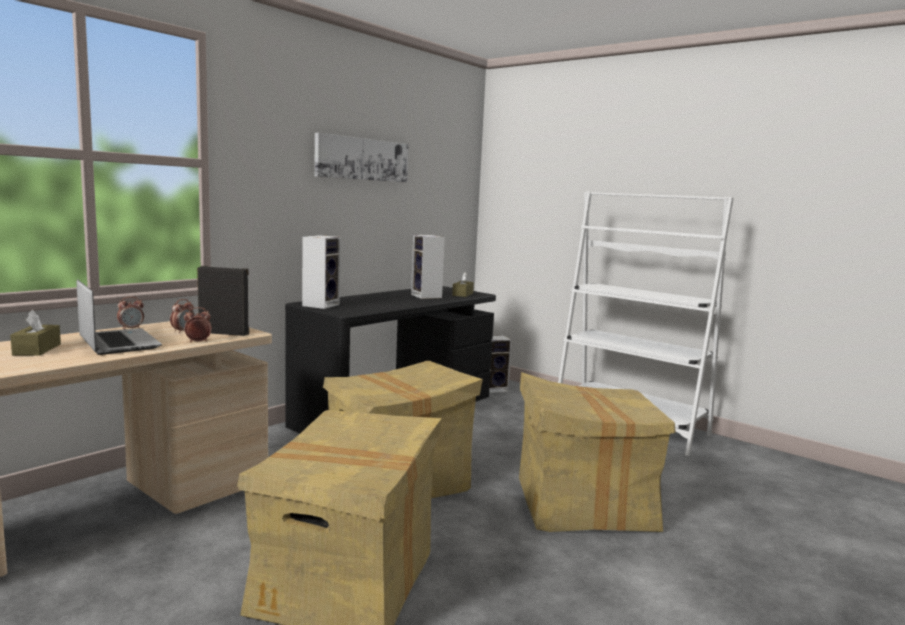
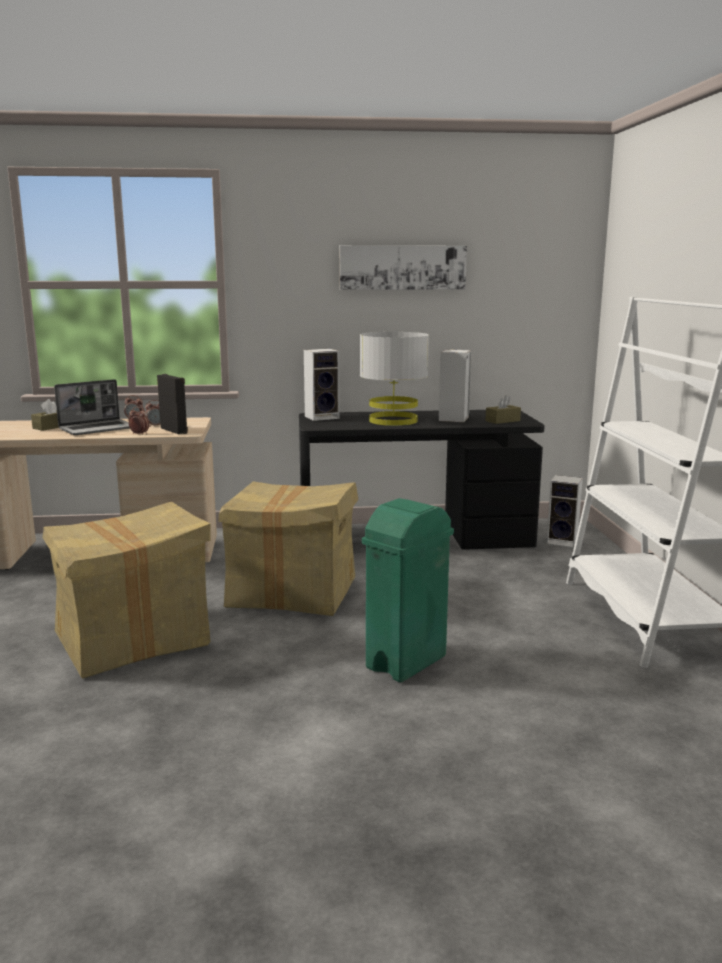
camera: 45 degrees right, 5 degrees up
laptop [76,279,162,355] -> laptop turned 45 degrees clockwise [54,379,130,435]
cardboard box [519,372,676,532] -> green trash can [362,498,454,682]
none -> grey table lamp [360,332,429,426]

